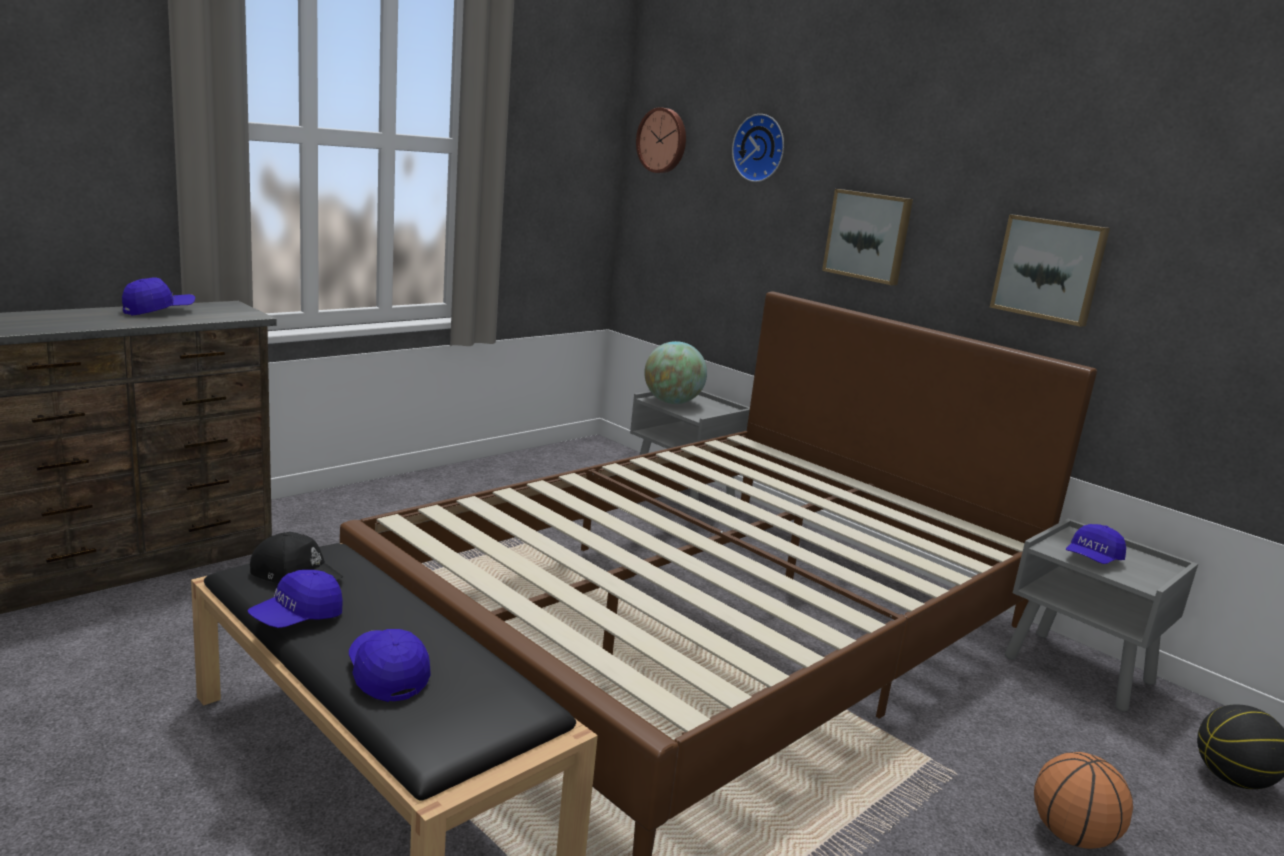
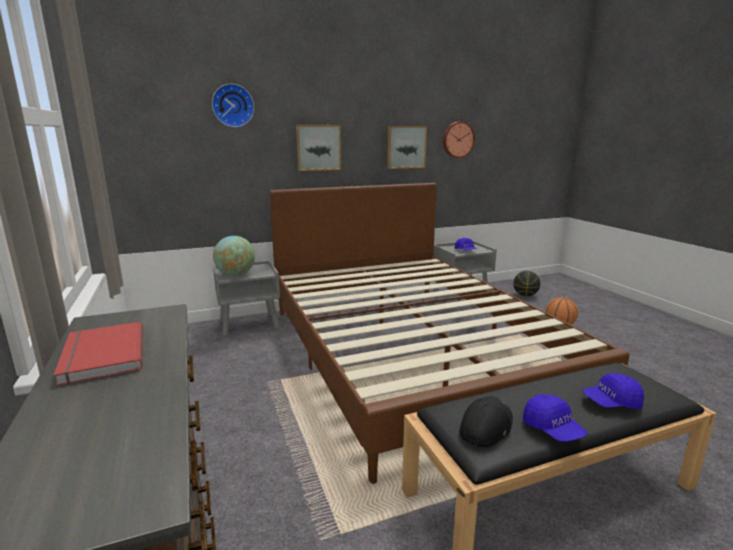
camera: 65 degrees left, 0 degrees up
blue cap [122,277,195,316] -> red book [53,322,143,386]
wall clock [636,107,686,173] -> wall clock moved to [443,121,475,158]

